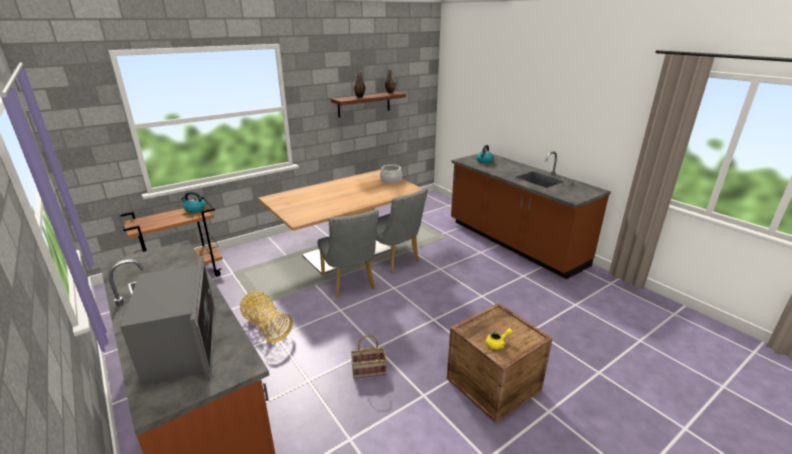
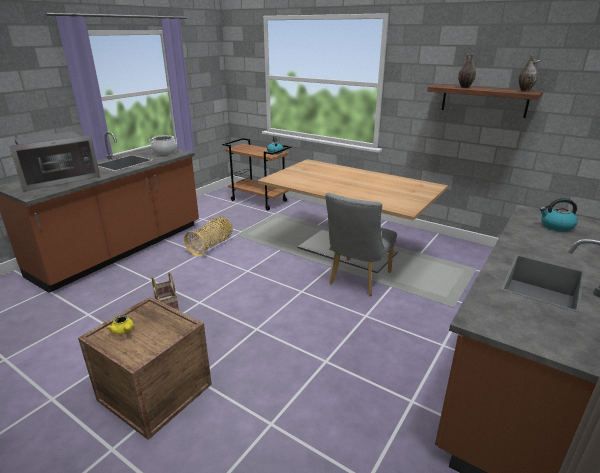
camera: 70 degrees right, 0 degrees up
grey chair [317,210,379,297] -> none
cooking pot [380,165,402,184] -> cooking pot moved to [149,135,177,155]

